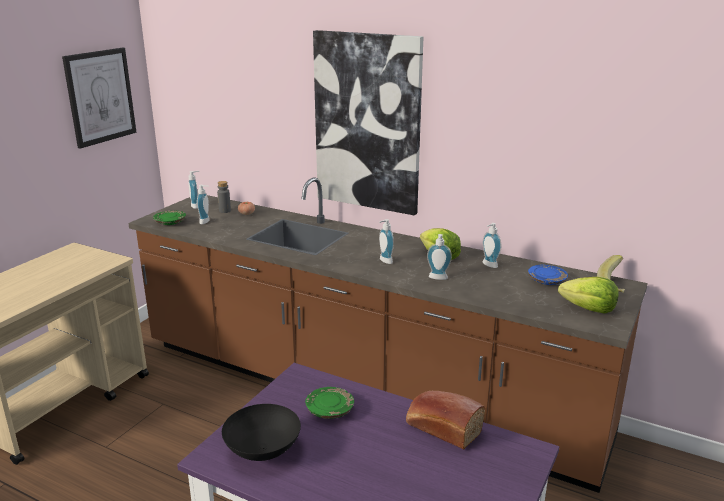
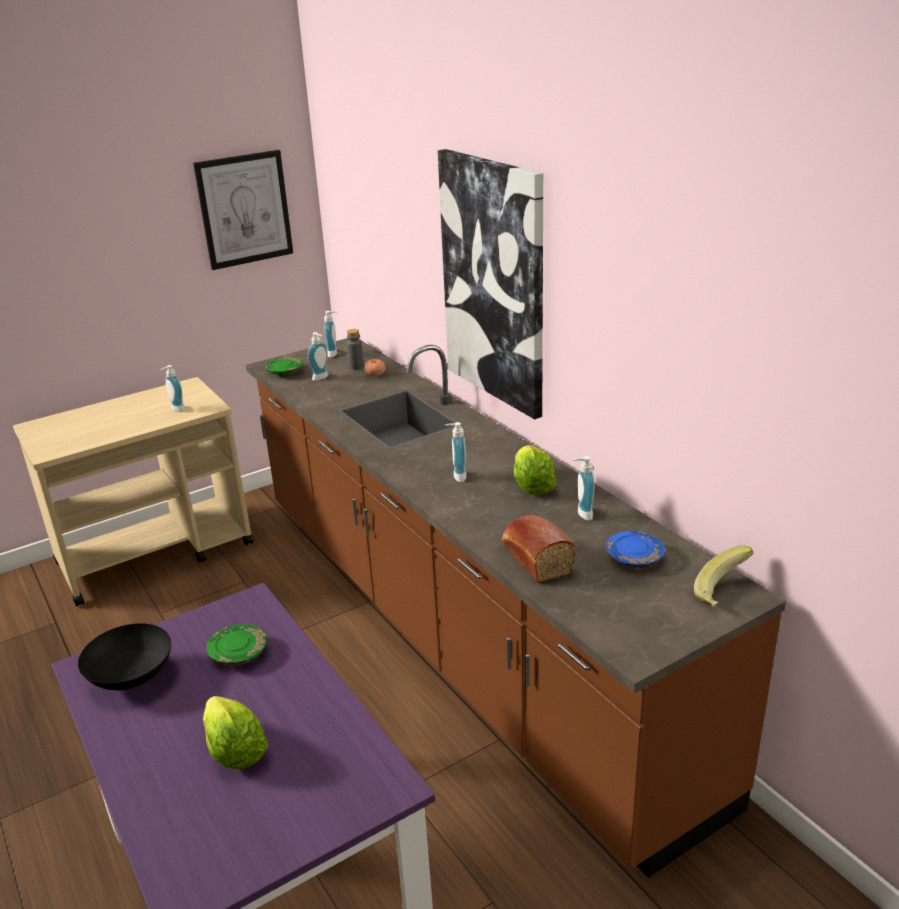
camera: 30 degrees right, 5 degrees up
bread [406,391,486,450] -> bread moved to [502,515,575,583]
soap dispenser [427,234,452,280] -> soap dispenser moved to [161,365,185,412]
lettuce [558,277,619,314] -> lettuce moved to [203,696,268,770]

